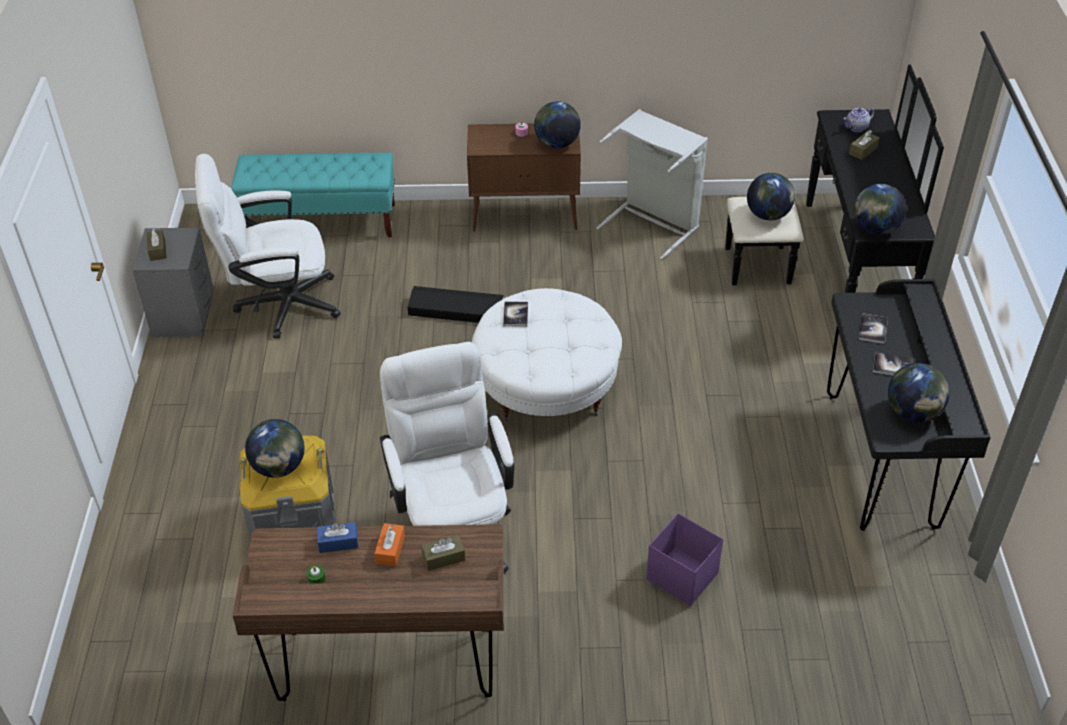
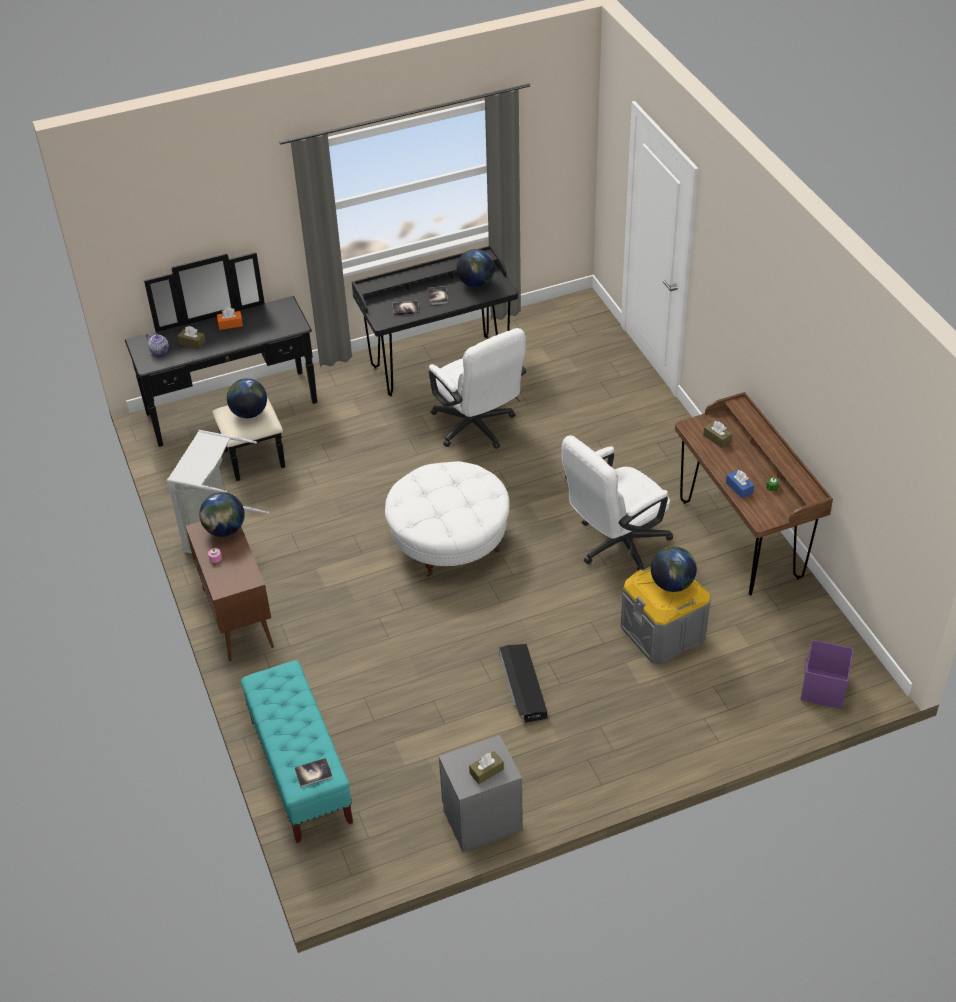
camera: 110 degrees left, 0 degrees up
white office chair [195,154,341,339] -> white office chair moved to [429,328,526,449]
orange tissue box [374,523,405,566] -> orange tissue box moved to [217,308,243,330]
black storage box [408,286,504,323] -> black storage box moved to [499,644,548,723]
book [503,302,528,327] -> book moved to [294,758,333,787]
purple storage box [646,513,723,606] -> purple storage box moved to [800,640,853,709]
globe [854,184,907,235] -> none

